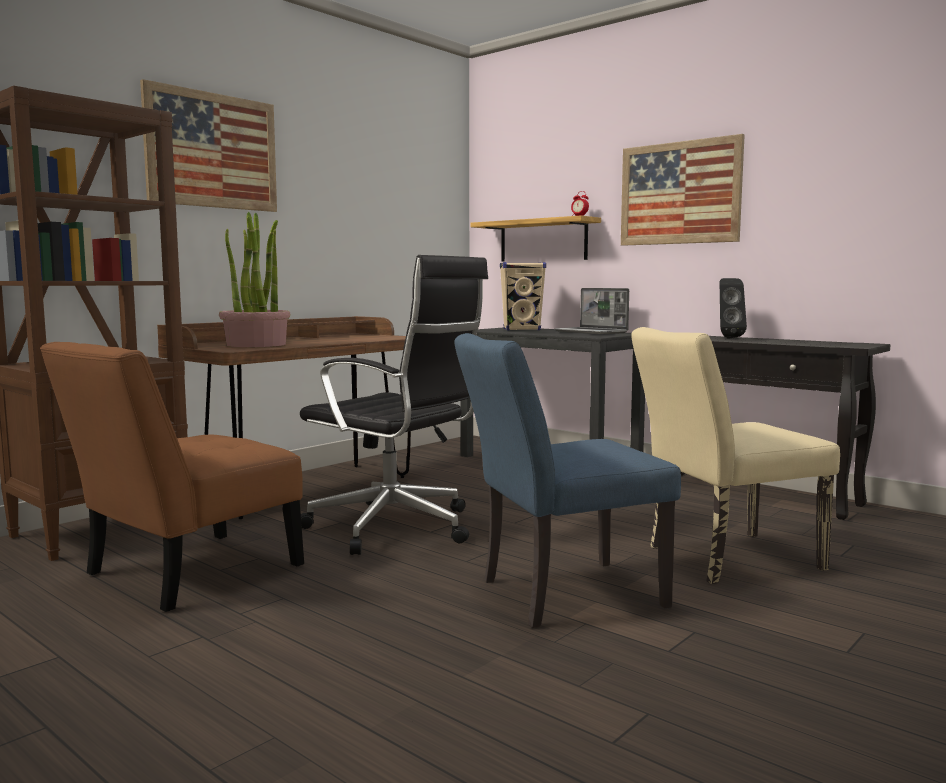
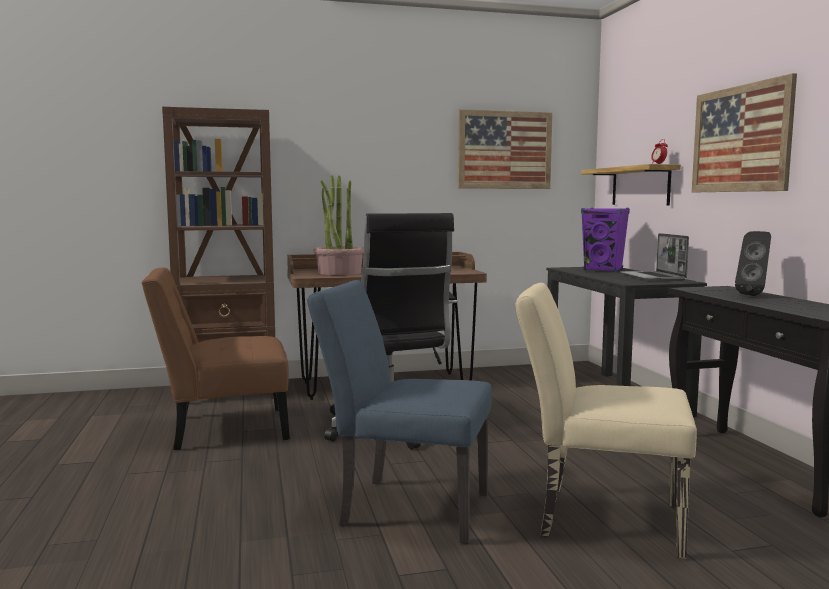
camera: 35 degrees right, 0 degrees up
picture [140,79,277,212] -> picture moved to [458,109,553,189]
beige speaker [500,262,546,330] -> purple speaker [581,208,630,272]

